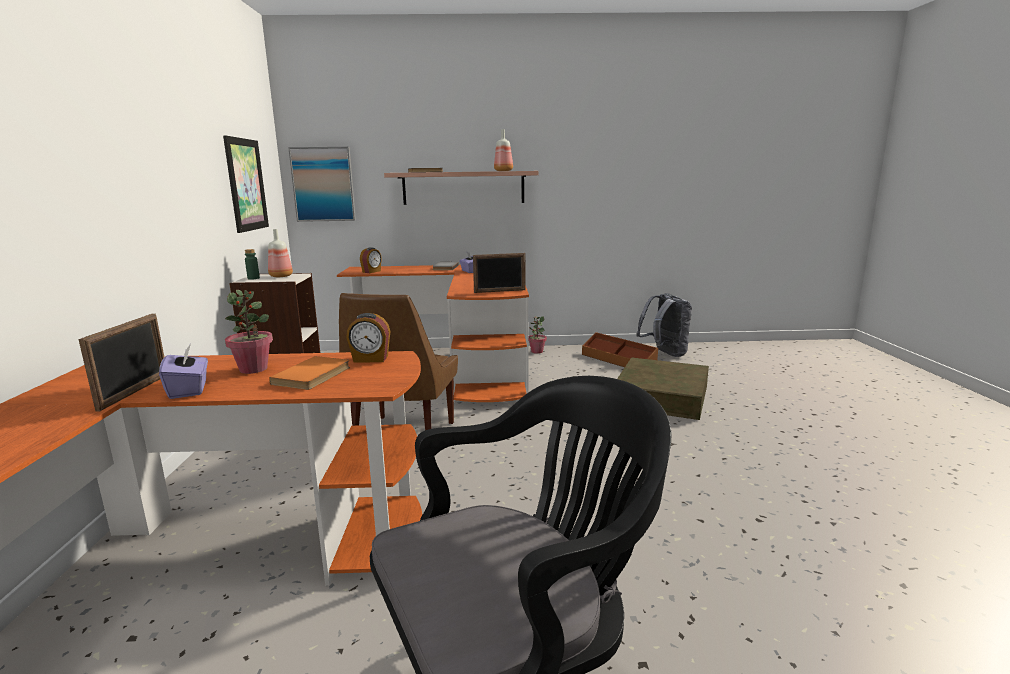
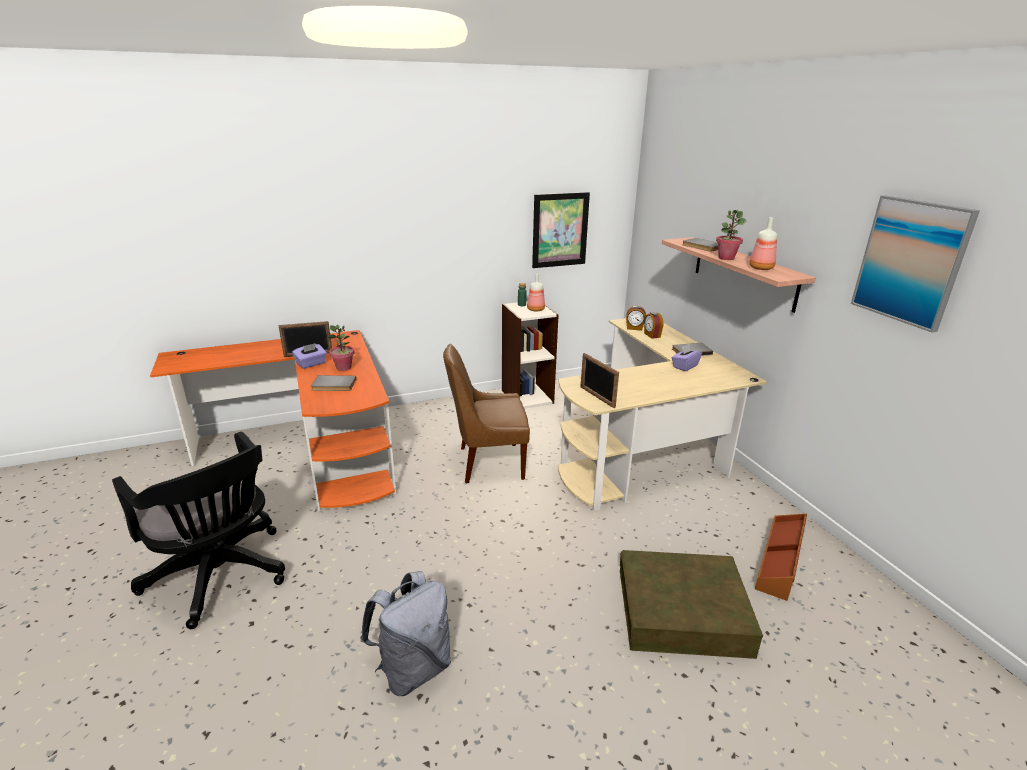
camera: 70 degrees right, 10 degrees up
orange book [269,356,350,390] -> grey book [311,375,357,391]
picture [288,147,356,222] -> picture moved to [851,195,980,333]
orange desk [337,265,529,402] -> beige desk [558,318,767,511]
alarm clock [346,313,390,362] -> alarm clock moved to [644,312,663,339]
potted plant [528,316,547,354] -> potted plant moved to [716,210,746,260]
grey backpack [636,293,692,357] -> grey backpack moved to [360,571,451,696]

